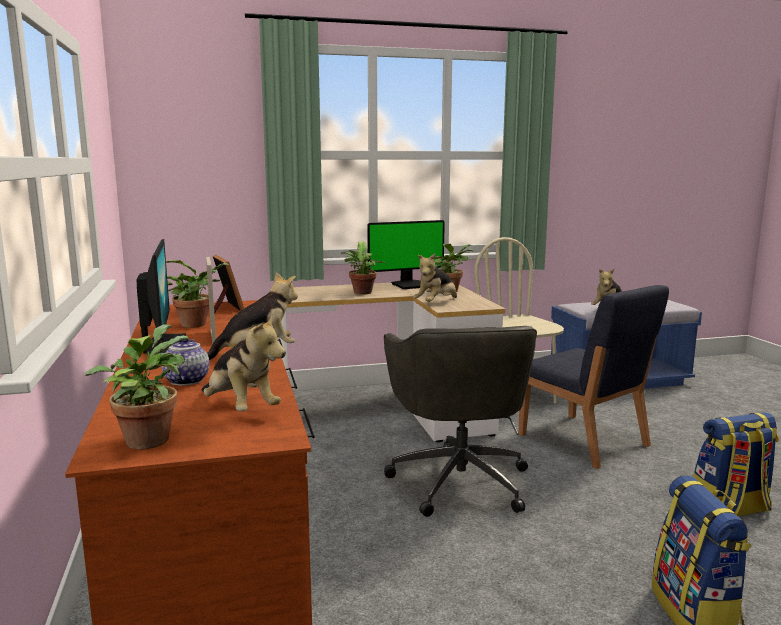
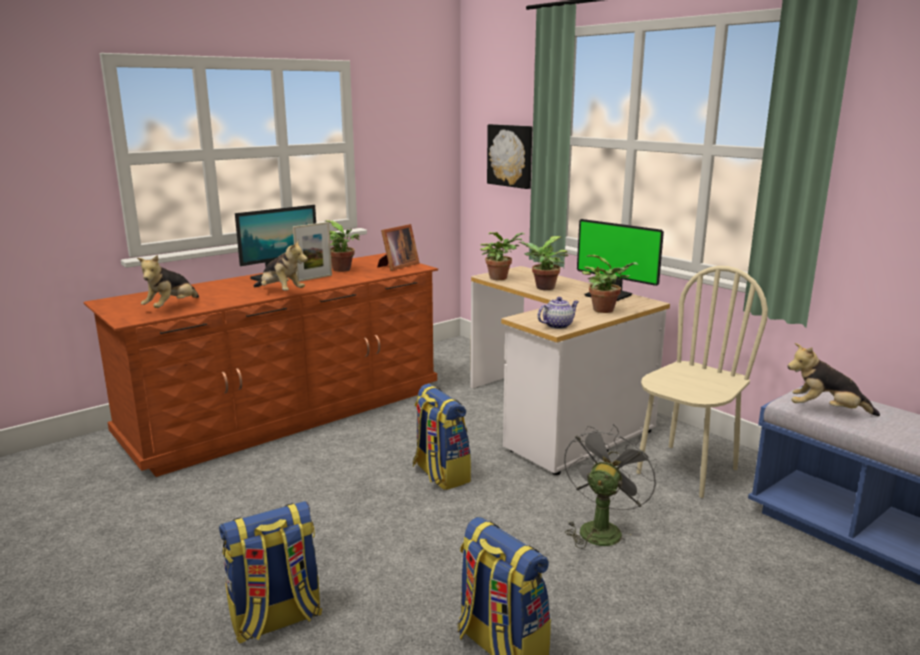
camera: 65 degrees right, 5 degrees up
potted plant [84,324,189,449] -> potted plant moved to [480,232,524,280]
teapot [161,339,209,385] -> teapot moved to [537,297,579,329]
grey office chair [384,326,537,517] -> backpack [413,384,471,490]
plush toy [413,254,457,302] -> none
blue chair [519,285,669,469] -> grey fan [564,424,657,549]
none -> picture [487,124,532,189]

